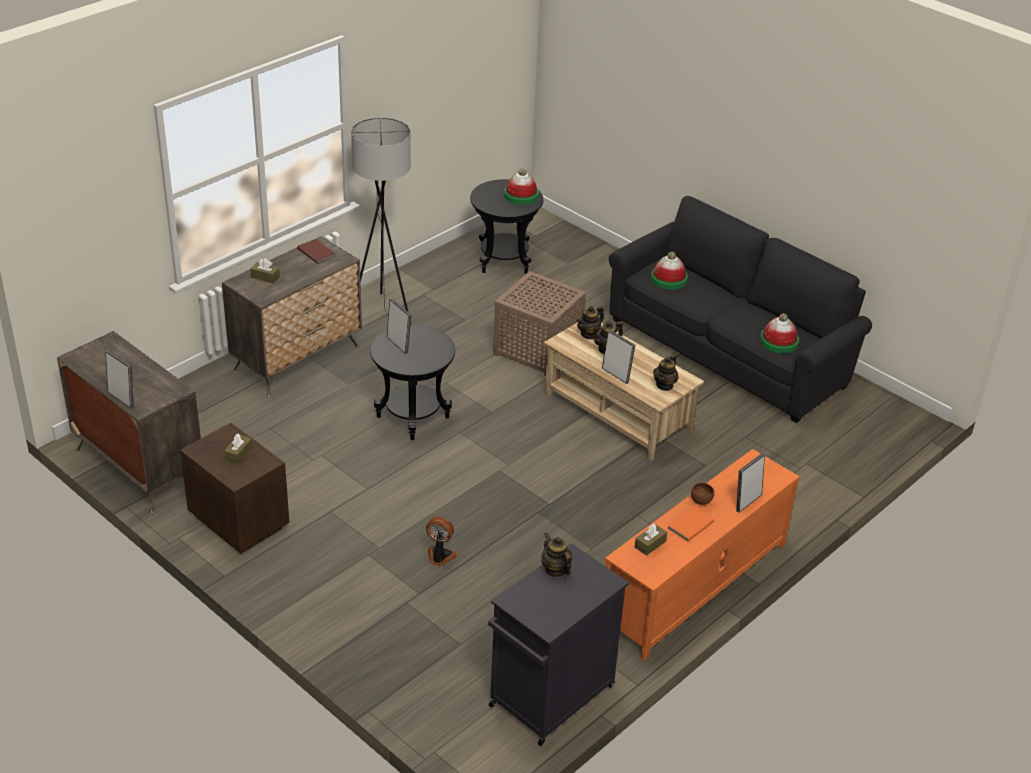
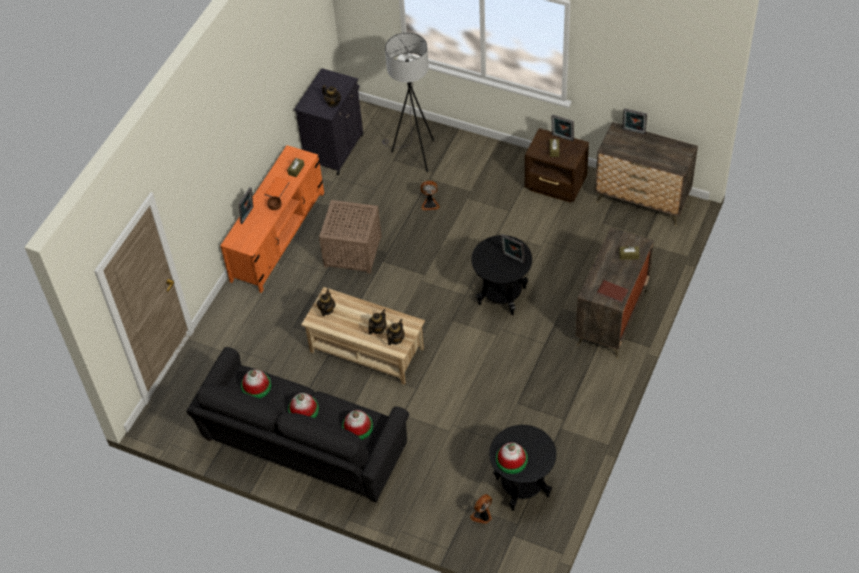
camera: 165 degrees right, 15 degrees up
grey floor lamp [351,118,412,325] -> grey floor lamp moved to [382,33,434,172]
brown side table [493,271,586,376] -> brown side table moved to [319,200,382,274]
picture frame [602,330,635,384] -> picture frame moved to [551,115,574,141]
none -> hat [288,393,319,418]
none -> fan [470,494,492,524]

